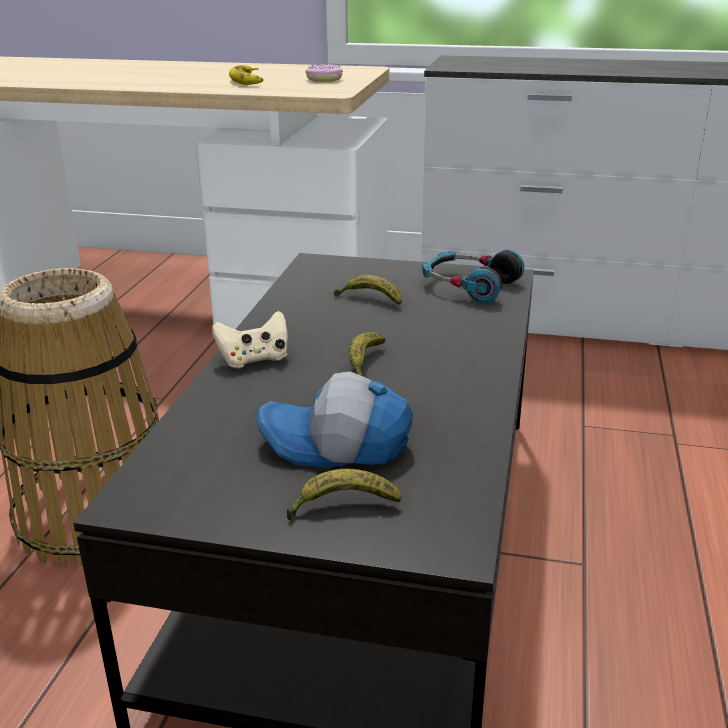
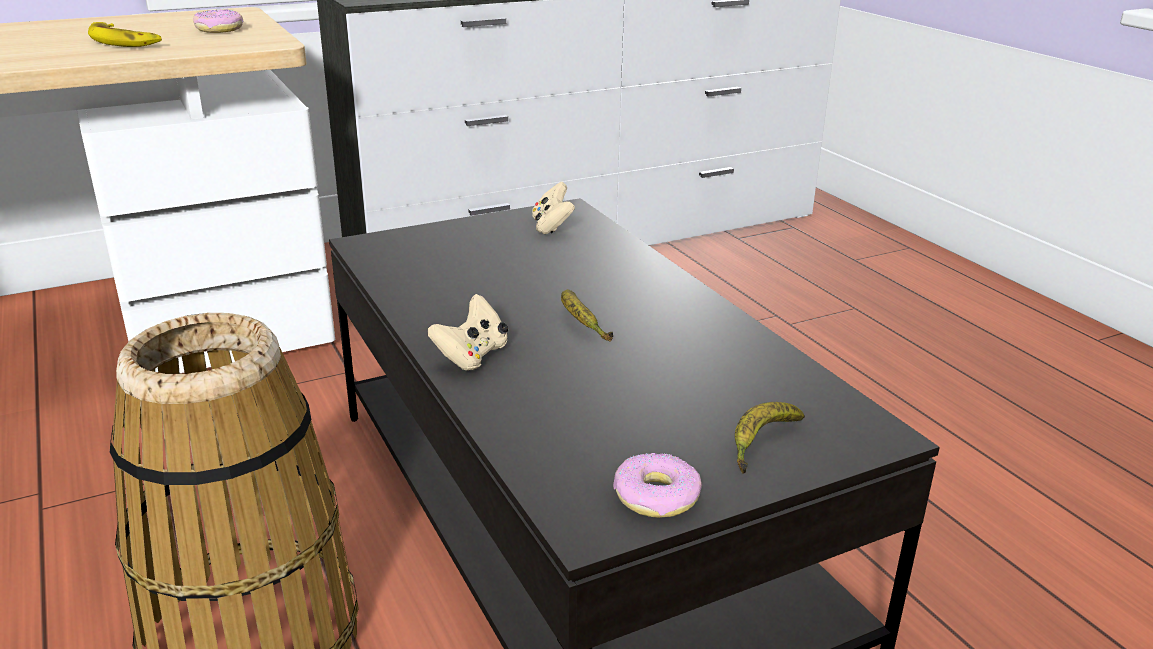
camera: 40 degrees left, 0 degrees up
cap [256,371,413,468] -> none
banana [334,275,402,305] -> none
headphones [422,249,524,303] -> beige game controller [532,182,575,234]
none -> donut [613,453,702,518]

